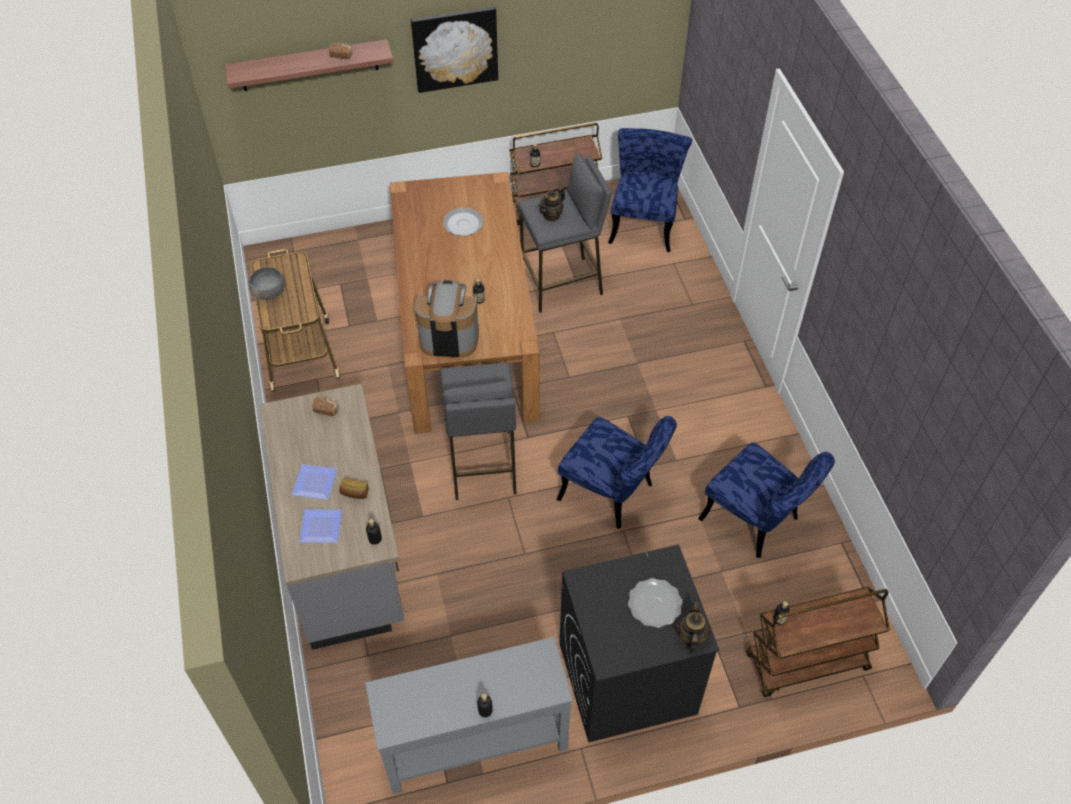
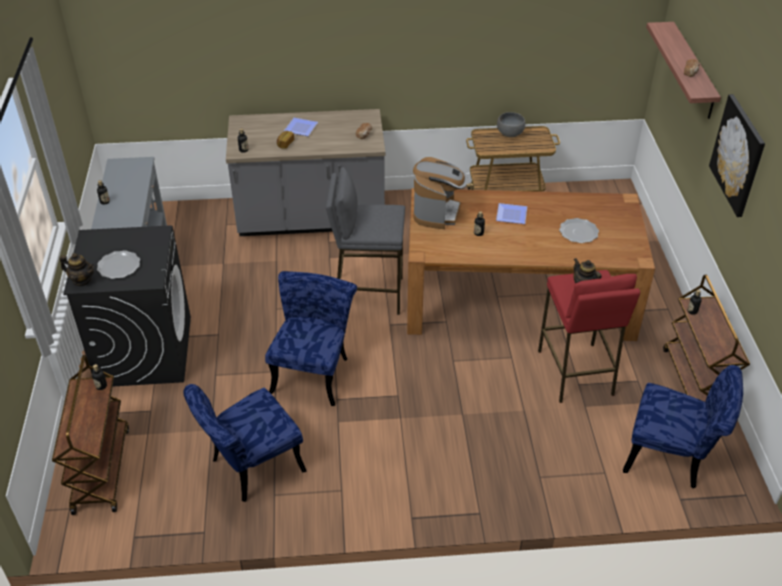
camera: 100 degrees right, 10 degrees down
plate [299,509,342,543] -> plate moved to [496,203,527,224]
grey stool [518,152,612,313] -> red stool [538,270,640,403]
blue chair [557,416,677,529] -> blue chair turned 150 degrees clockwise [265,271,357,406]

